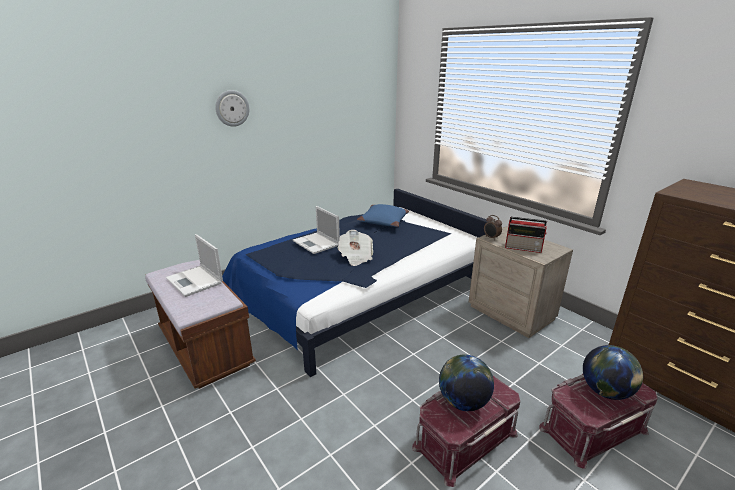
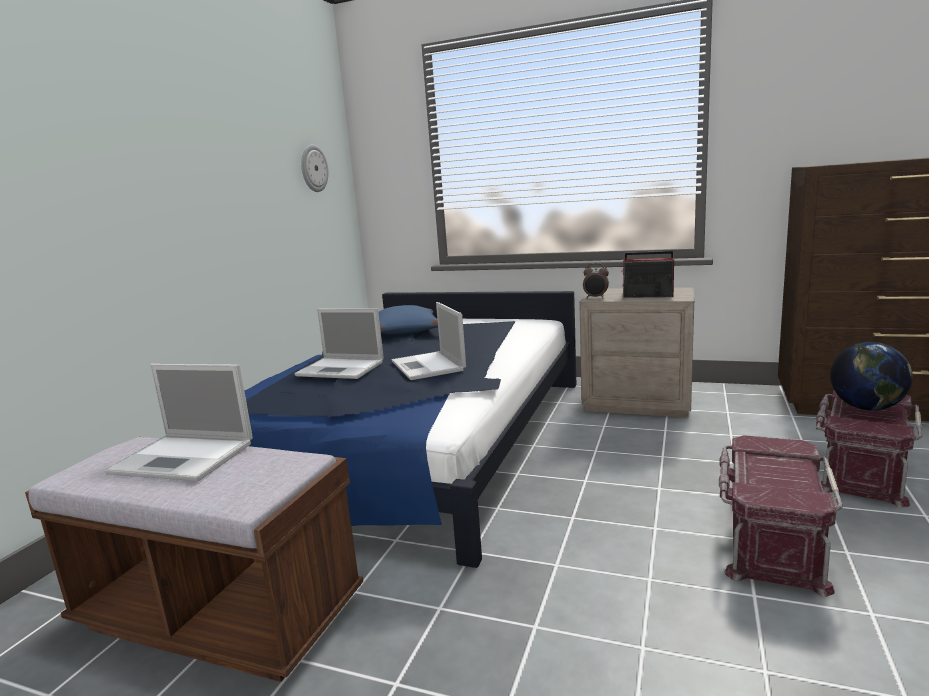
camera: 30 degrees left, 10 degrees down
wall clock [215,90,250,127] -> wall clock moved to [301,144,329,192]
newspaper [338,230,373,266] -> laptop [392,302,466,380]
globe [439,354,494,411] -> none
radio [505,217,547,253] -> radio turned 150 degrees counterclockwise [621,251,674,298]

